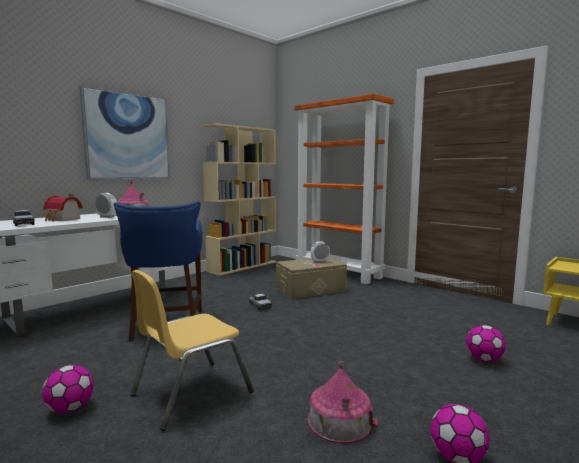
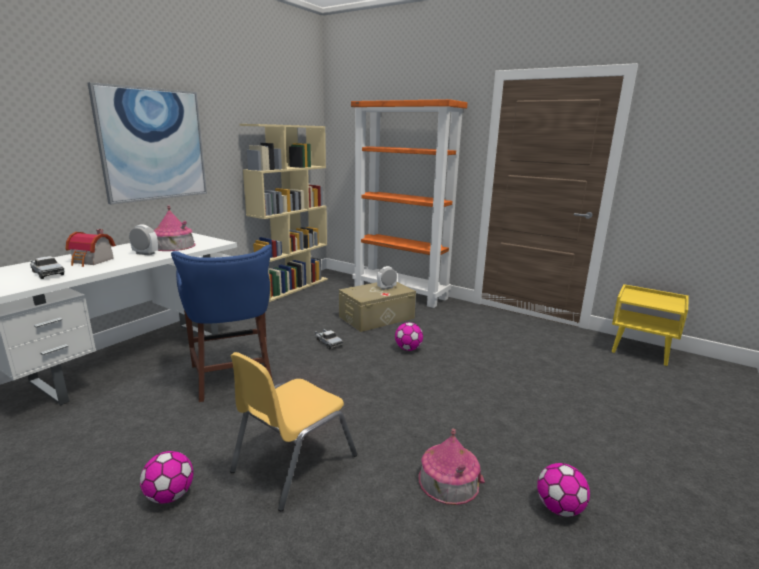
camera: 10 degrees left, 10 degrees up
football [466,325,506,362] -> football moved to [395,322,423,351]

